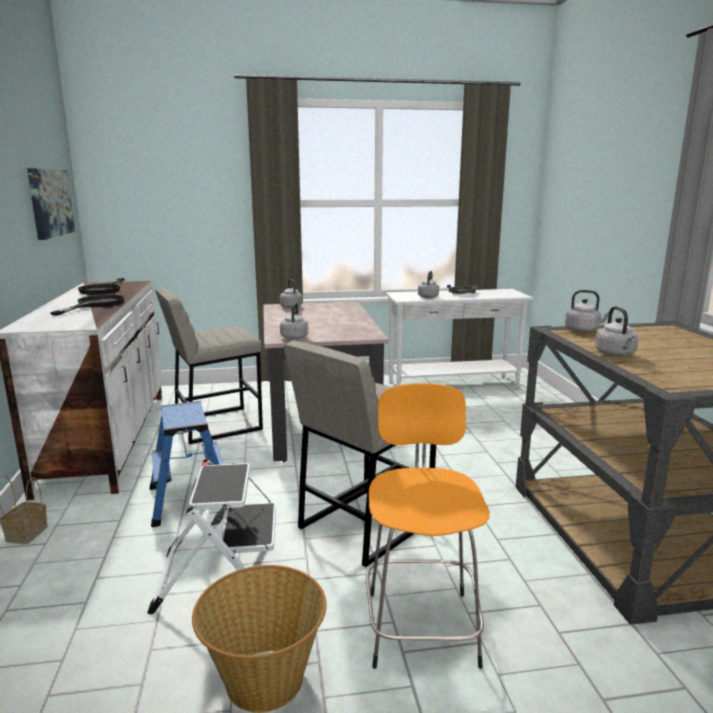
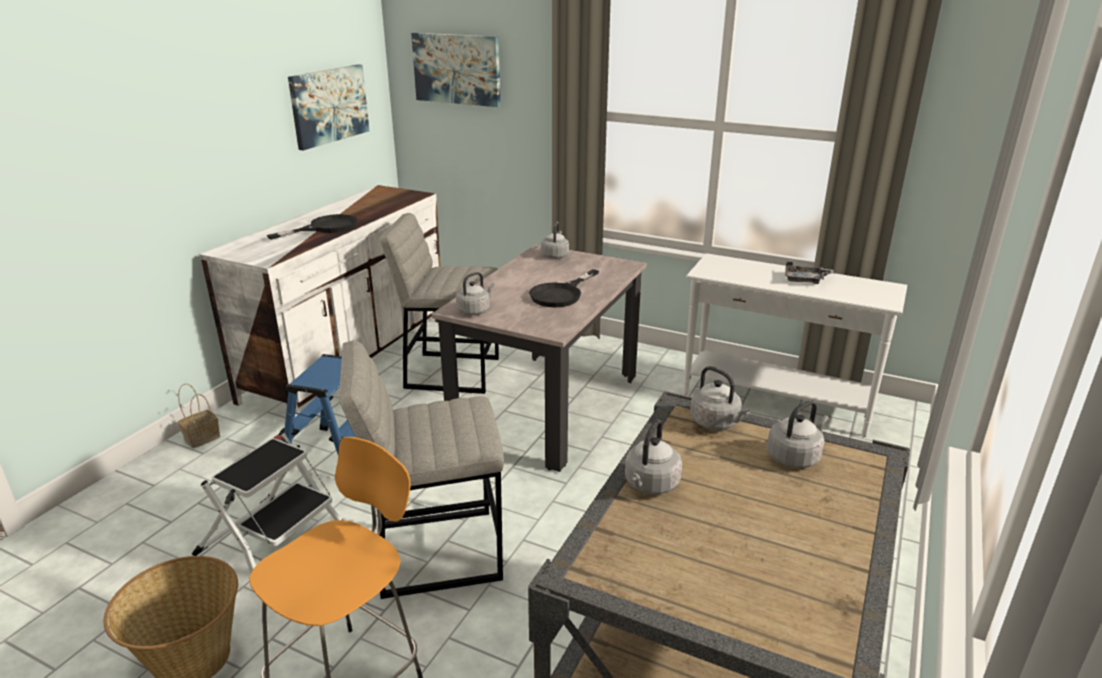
camera: 35 degrees right, 10 degrees up
black frying pan [78,278,125,295] -> black frying pan moved to [529,269,599,307]
grey kettle [418,271,439,298] -> grey kettle moved to [767,400,829,468]
none -> picture [411,33,501,107]

